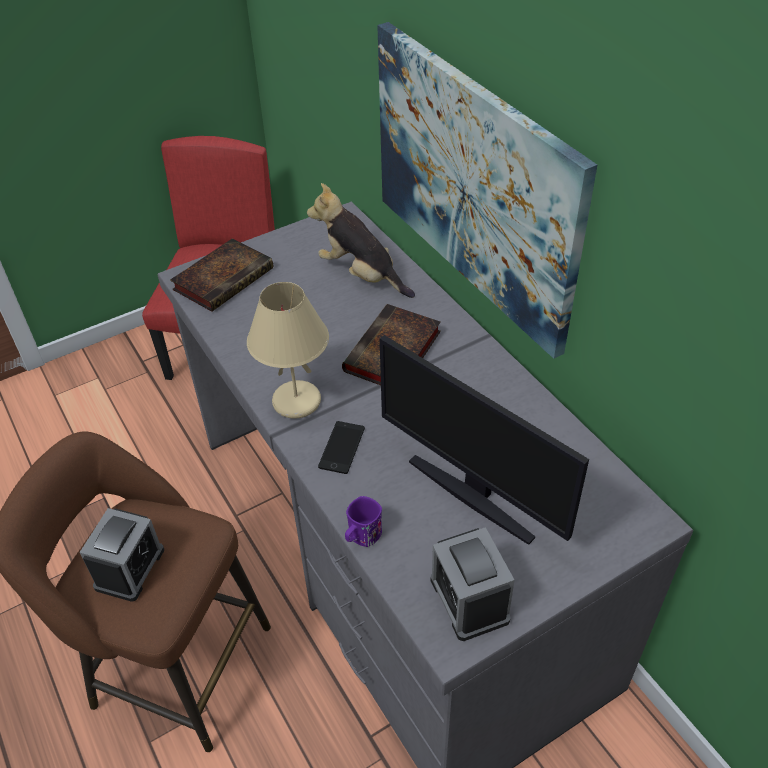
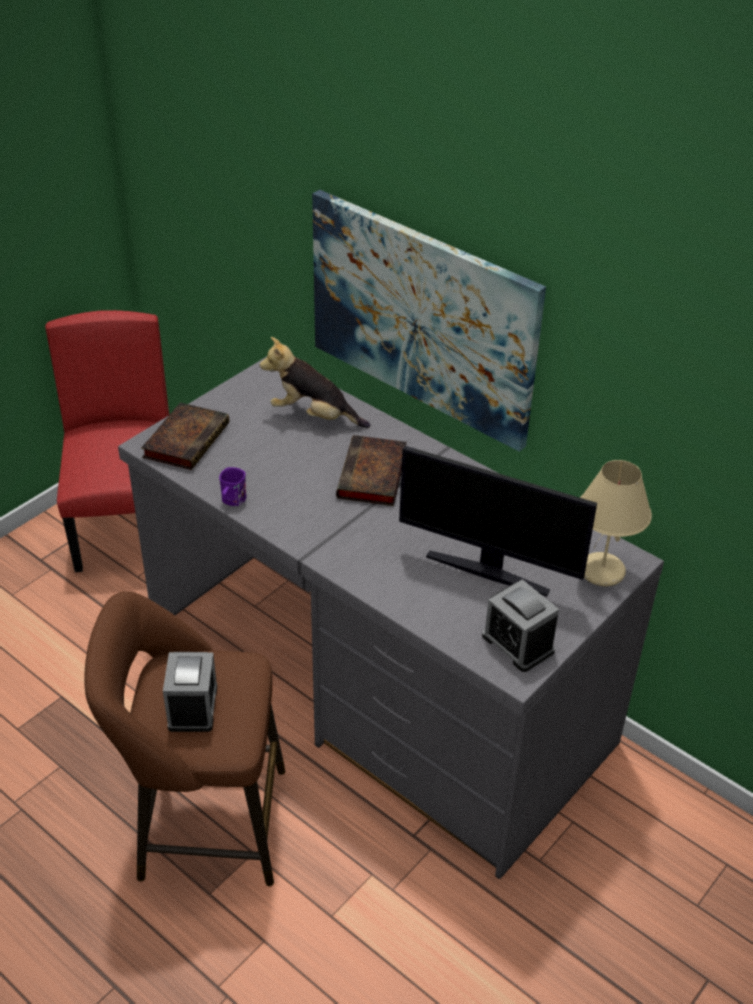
camera: 20 degrees left, 5 degrees down
beige table lamp [247,282,329,419] -> beige table lamp moved to [580,460,652,586]
phone [318,421,365,474] -> none
purple mug [345,496,382,547] -> purple mug moved to [219,467,246,506]

